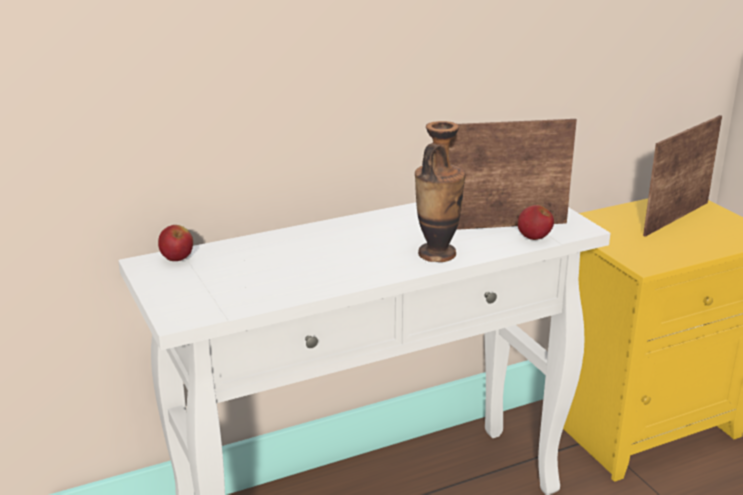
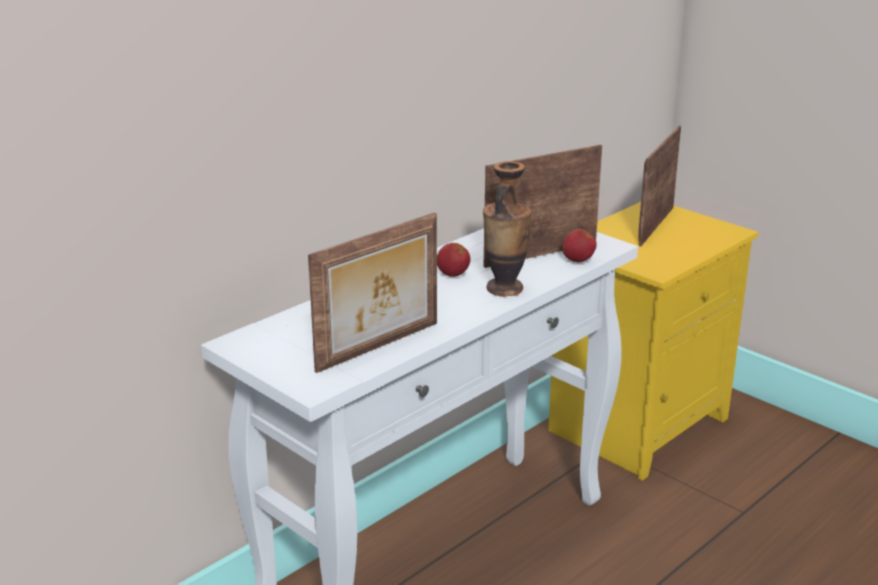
camera: 20 degrees left, 0 degrees up
apple [158,225,193,261] -> apple moved to [437,243,470,277]
none -> picture frame [308,212,437,373]

